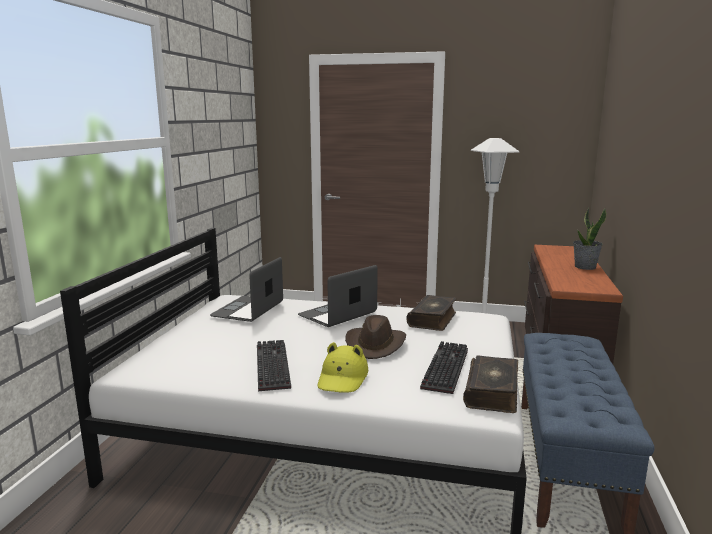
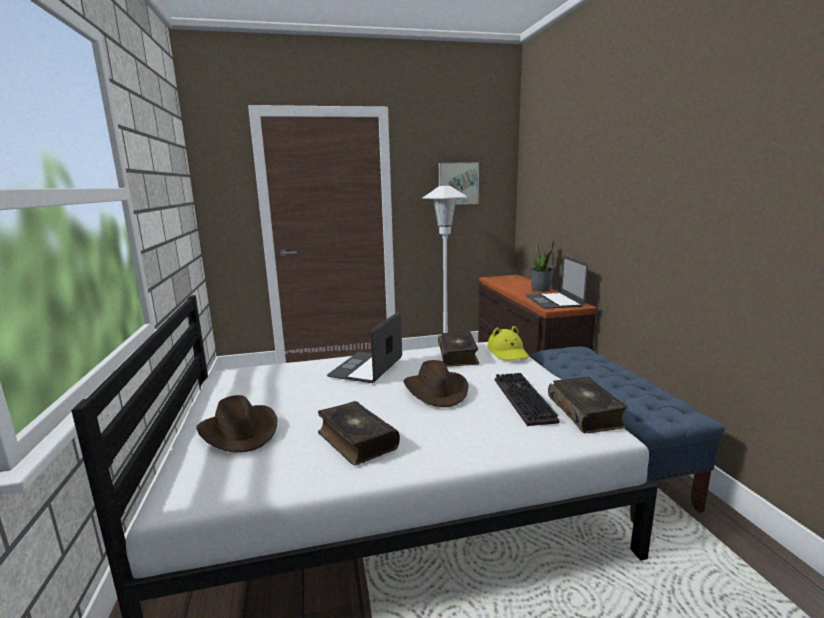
camera: 25 degrees left, 0 degrees up
laptop [210,257,283,322] -> laptop moved to [525,256,588,309]
keyboard [257,340,291,391] -> book [318,401,400,466]
yellow hat [317,342,368,393] -> yellow hat moved to [487,326,529,360]
none -> brown hat [196,395,277,452]
none -> picture [439,162,479,205]

